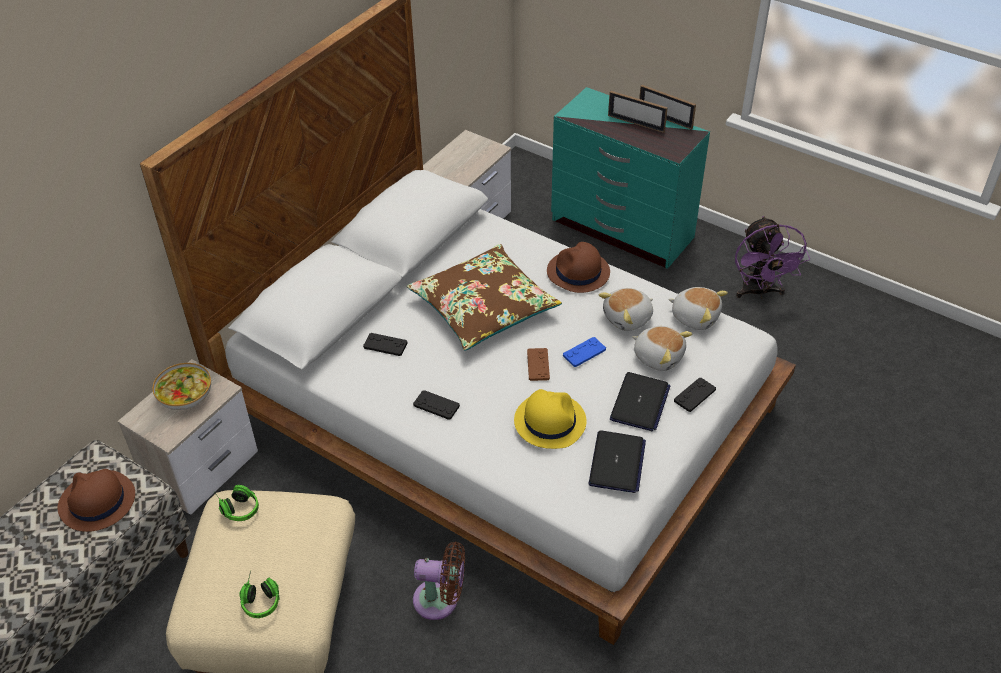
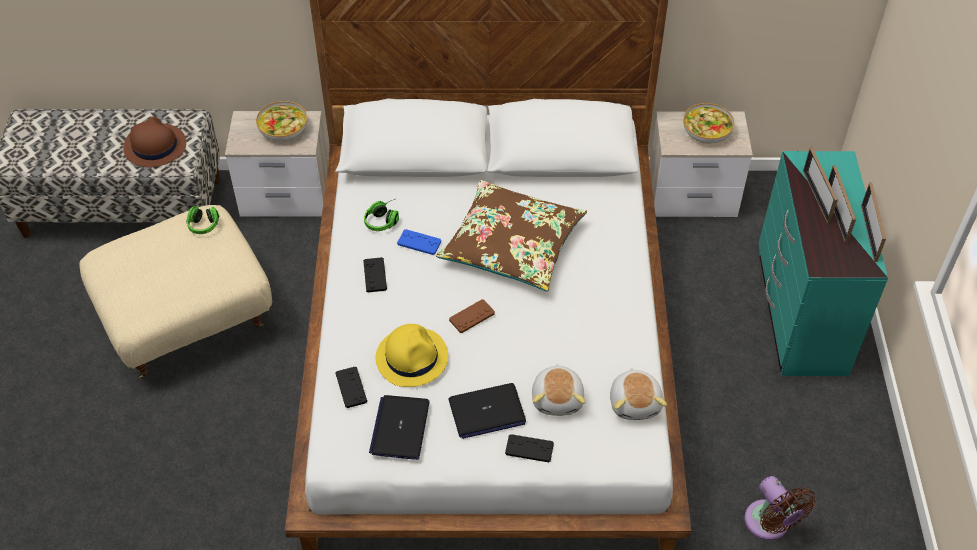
camera: 55 degrees right, 5 degrees up
headphones [239,571,280,618] -> headphones moved to [364,199,399,231]
black game controller [363,333,407,356] -> black game controller moved to [335,367,367,408]
brown fan [413,542,465,620] -> brown fan moved to [745,476,816,540]
brown hat [547,242,610,293] -> none
blue game controller [563,337,606,367] -> blue game controller moved to [397,229,441,255]
laptop [589,430,646,493] -> laptop turned 120 degrees clockwise [369,395,430,460]
plush toy [598,288,653,331] -> none
purple fan [735,216,810,298] -> none
none -> bowl [683,103,734,144]
none -> picture frame [803,147,838,224]

